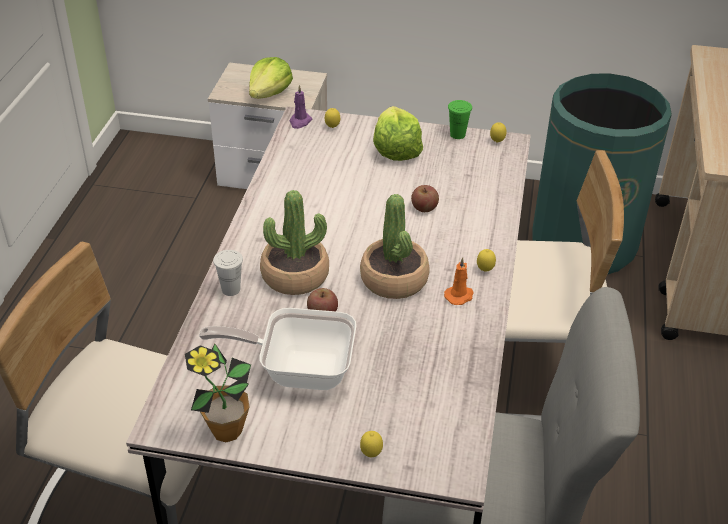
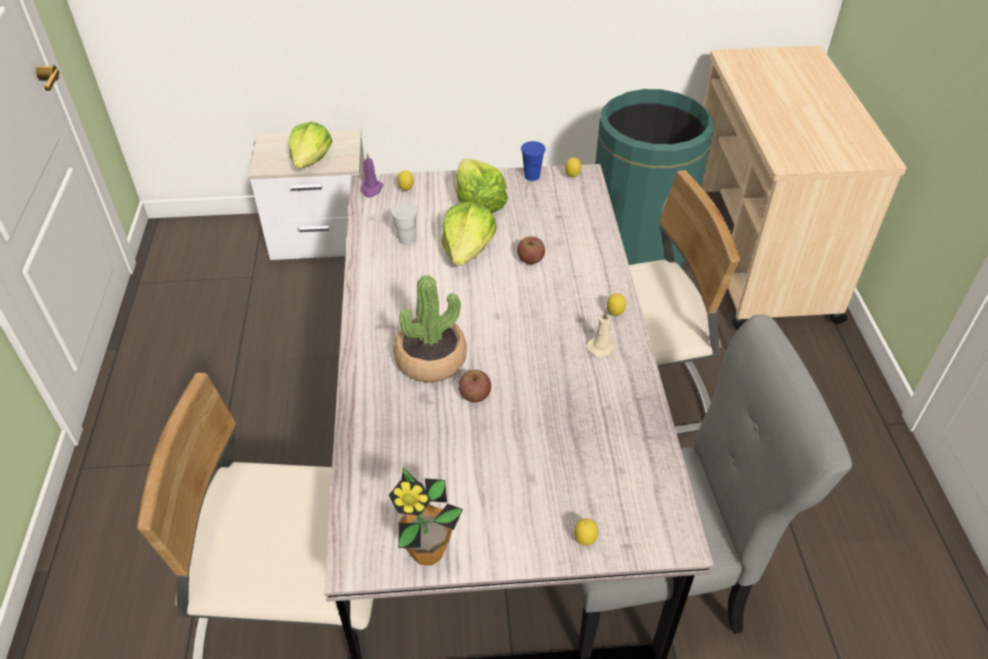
camera: 15 degrees left, 5 degrees up
frying pan [199,308,356,390] -> none
white cup [213,250,243,296] -> white cup moved to [391,203,418,245]
potted plant [360,194,430,299] -> none
orange candle [444,257,474,305] -> beige candle [586,310,616,358]
green cup [448,100,472,139] -> blue cup [521,141,546,181]
none -> lettuce [441,201,497,266]

